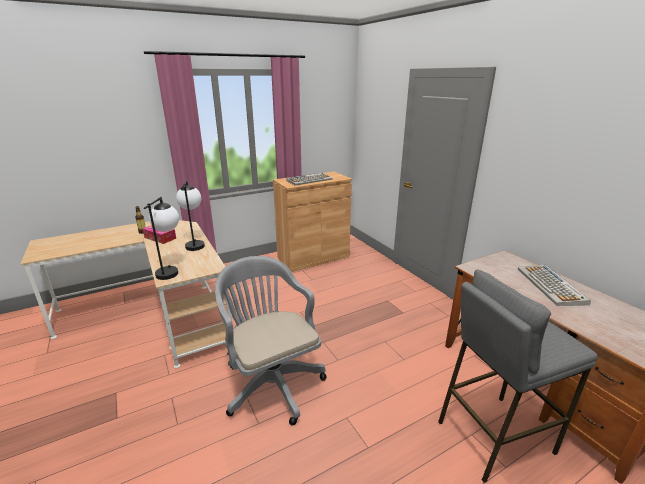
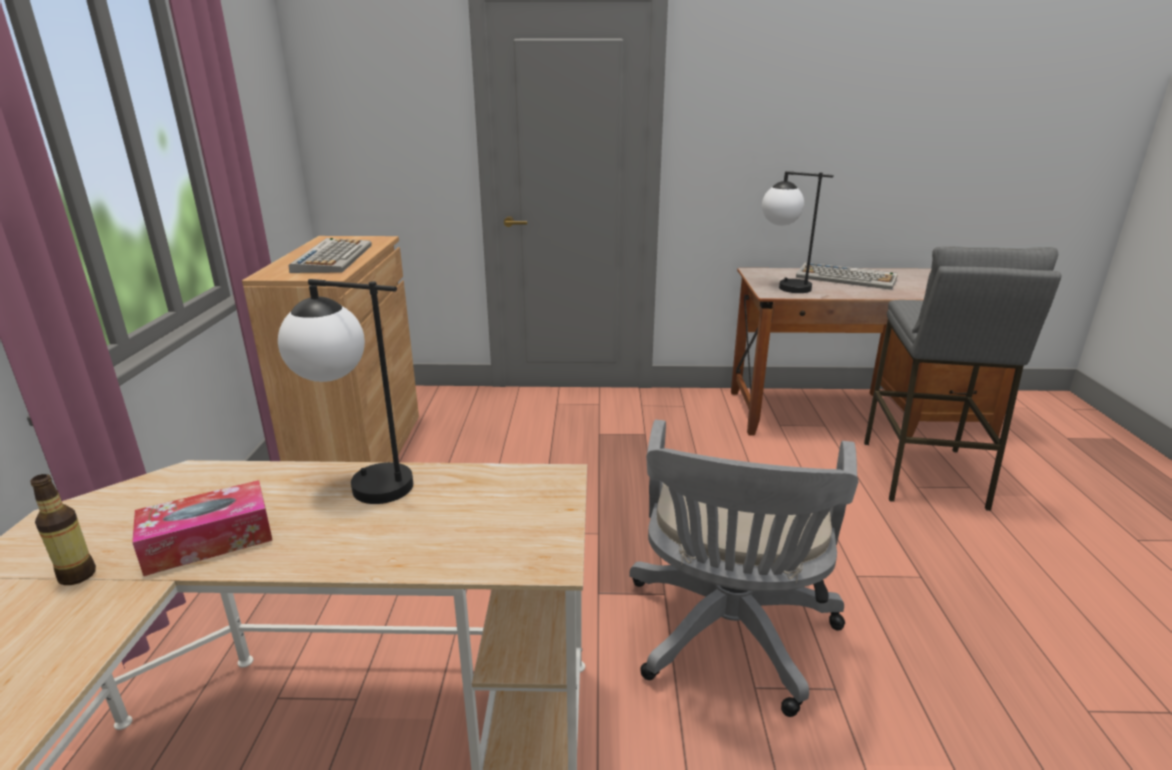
camera: 60 degrees left, 0 degrees up
table lamp [144,197,179,280] -> table lamp moved to [762,171,834,293]
grey office chair [215,256,327,426] -> grey office chair turned 75 degrees counterclockwise [629,419,858,717]

